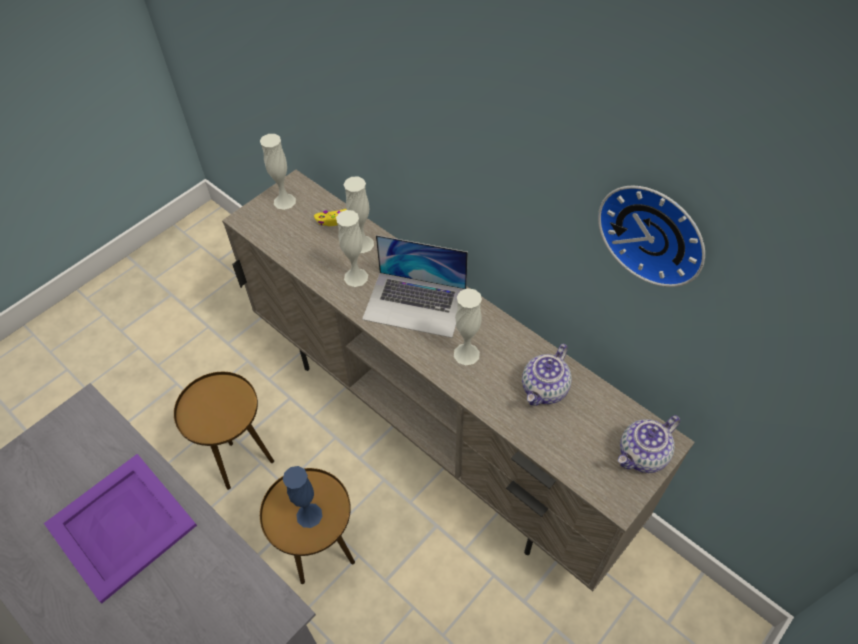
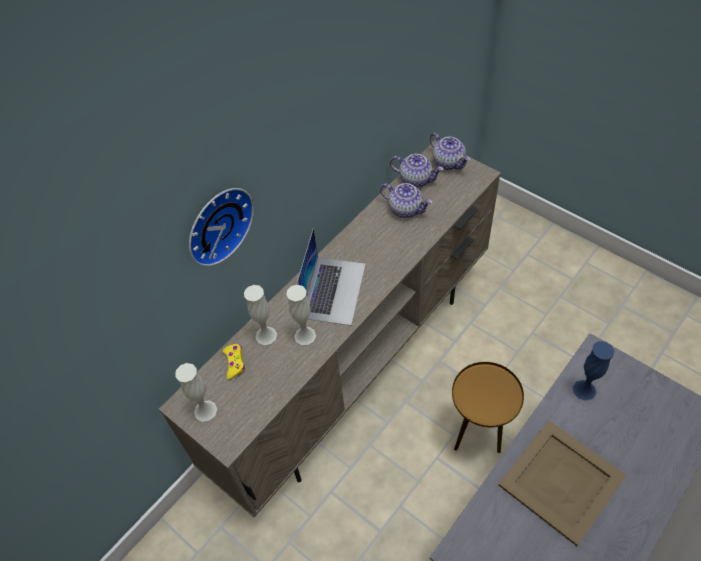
camera: 90 degrees left, 0 degrees up
purple tray [44,454,197,604] -> beige tray [498,421,626,546]
brown side table [174,372,274,490] -> none
blue vase [283,466,323,528] -> blue vase moved to [573,341,614,401]
white vase [454,288,482,365] -> none
wall clock [598,185,705,287] -> wall clock moved to [189,188,254,266]
none -> teapot [390,154,443,188]

